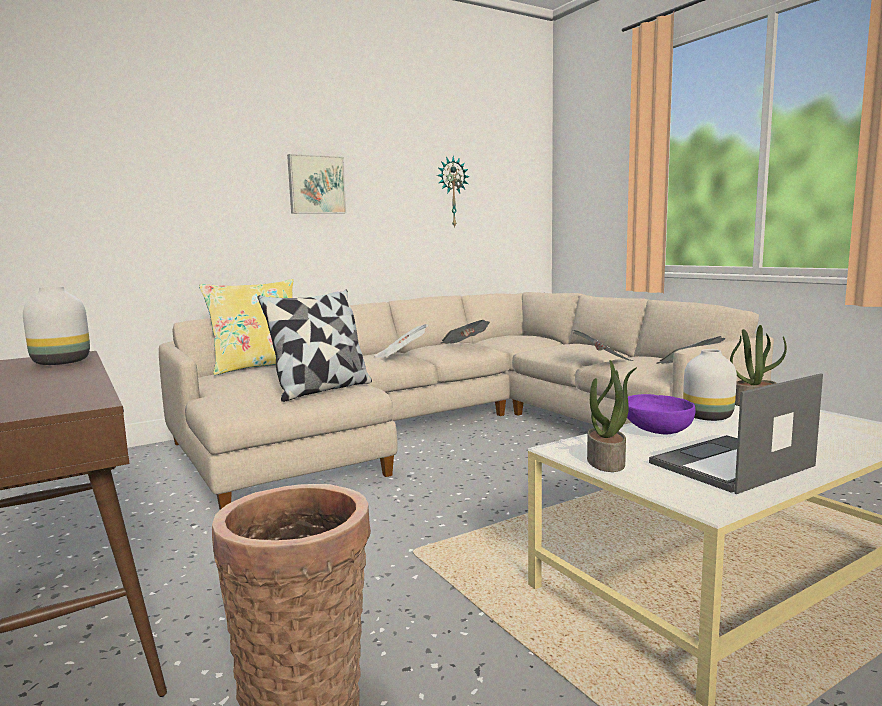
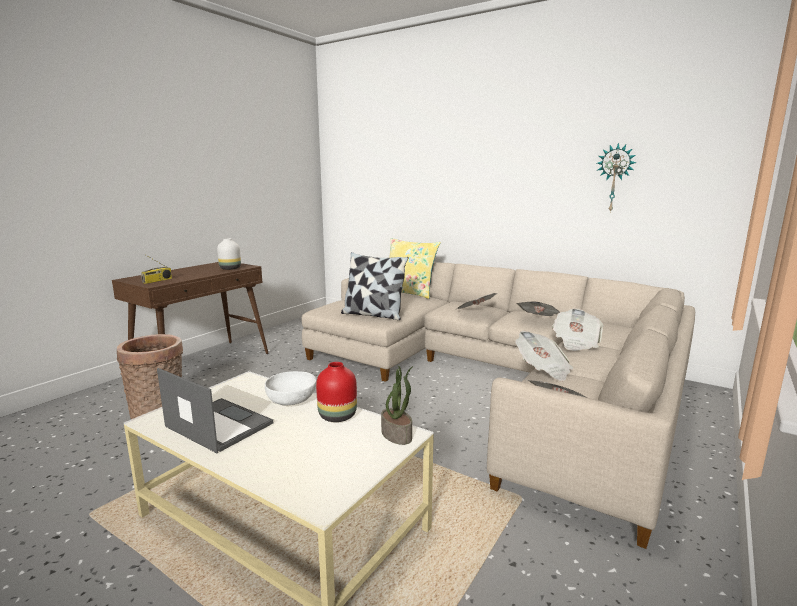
camera: 65 degrees right, 5 degrees up
picture [287,154,346,214] -> none
potted plant [587,360,637,472] -> none
purple bowl [627,394,696,434] -> white bowl [265,371,316,406]
white vase [683,349,737,421] -> red vase [316,362,357,422]
none -> radio [141,254,172,284]
none -> newspaper [552,308,604,351]

